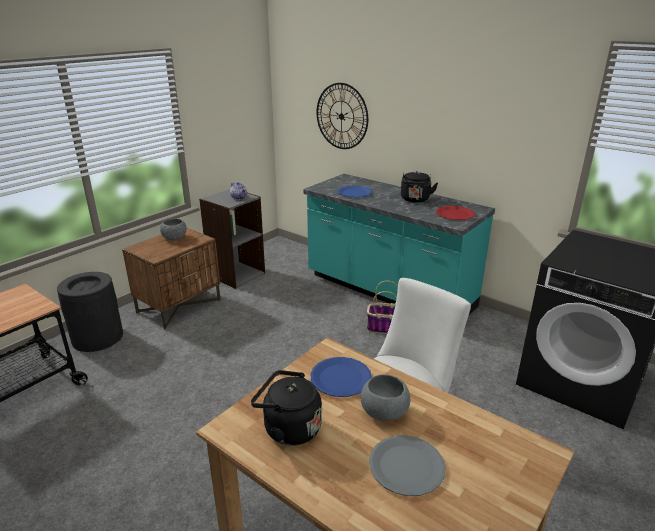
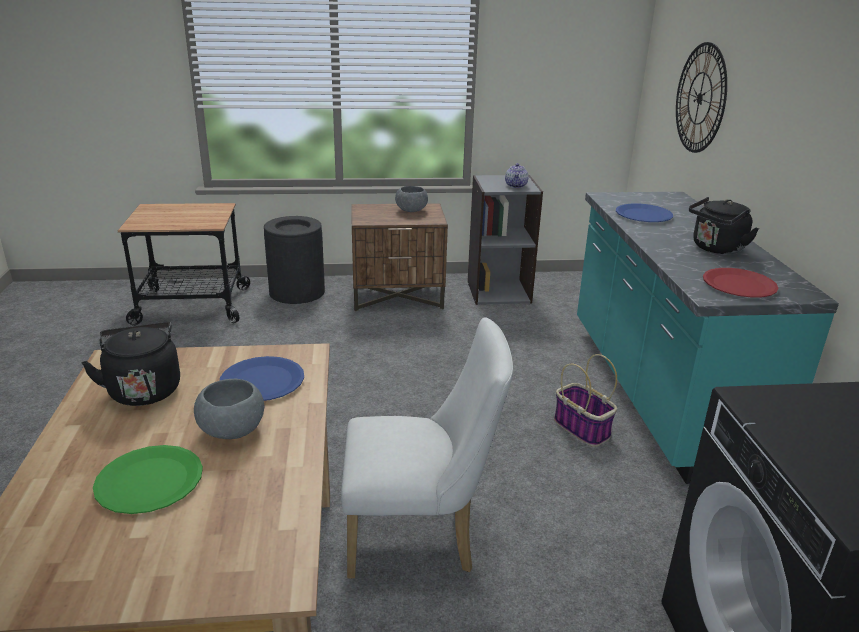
camera: 45 degrees right, 0 degrees up
grey plate [369,435,446,496] -> green plate [93,445,203,514]

